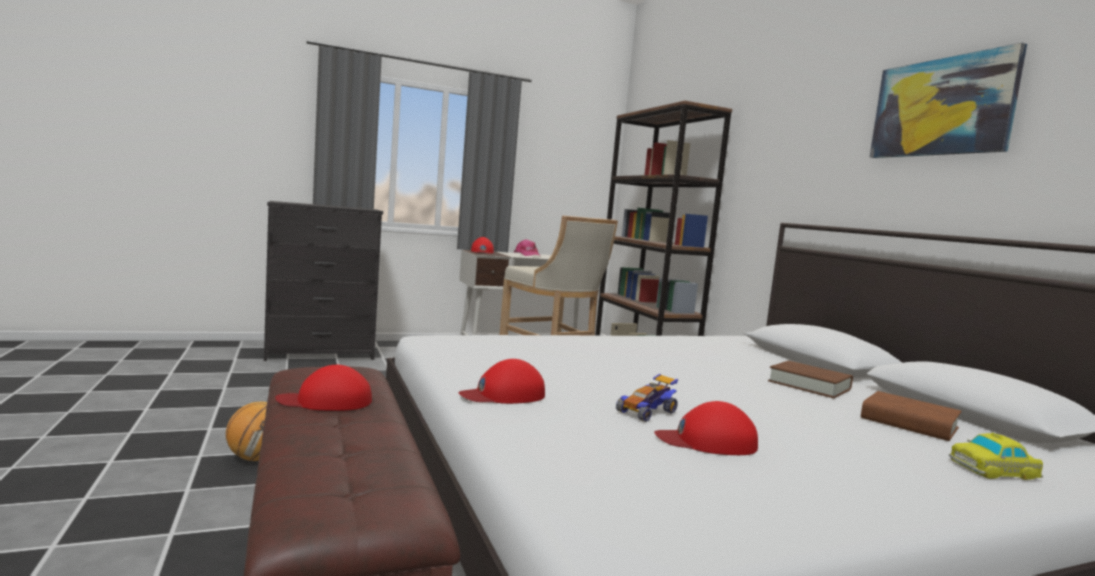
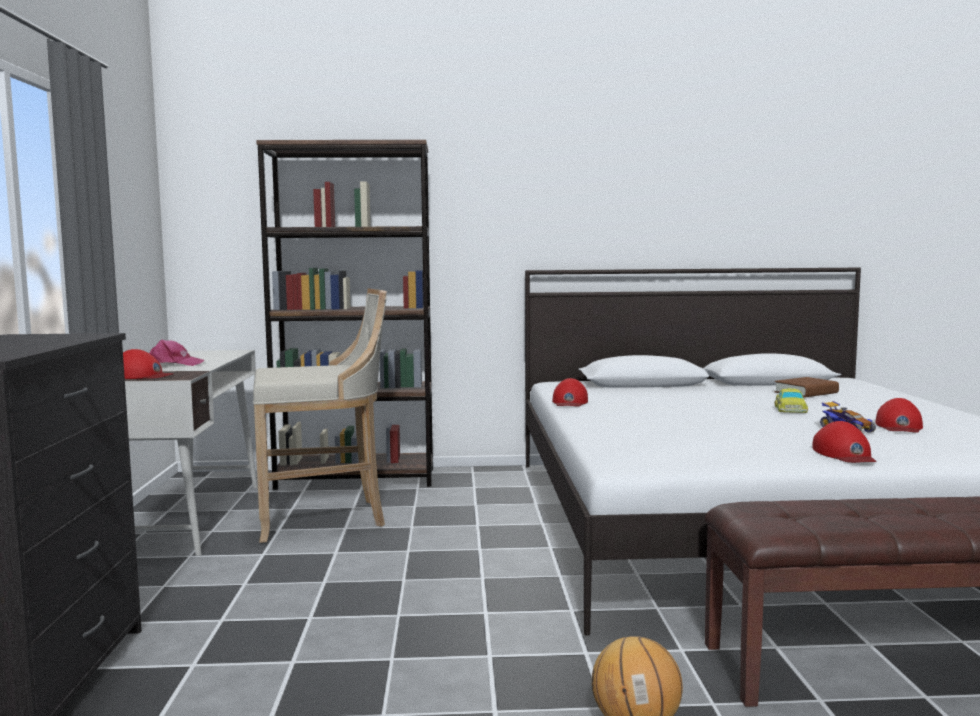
camera: 70 degrees left, 0 degrees up
red cap [275,365,372,411] -> red cap moved to [552,378,588,407]
brown book [768,361,853,398] -> none
picture [870,43,1027,158] -> none
toy car [949,432,1043,480] -> toy car moved to [774,388,808,413]

